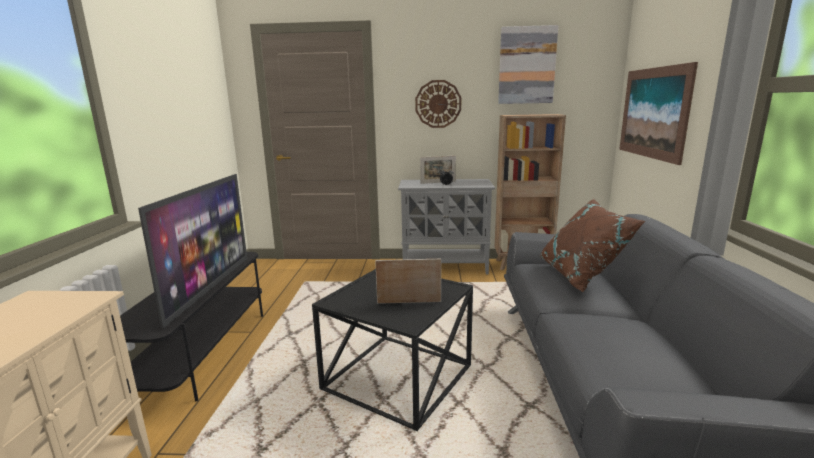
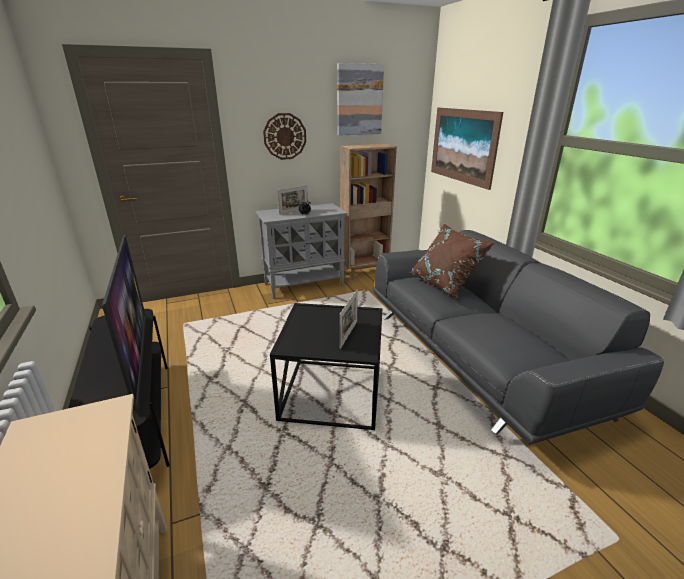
camera: 25 degrees left, 10 degrees up
picture frame [375,259,441,304] -> picture frame turned 135 degrees clockwise [339,290,358,349]

